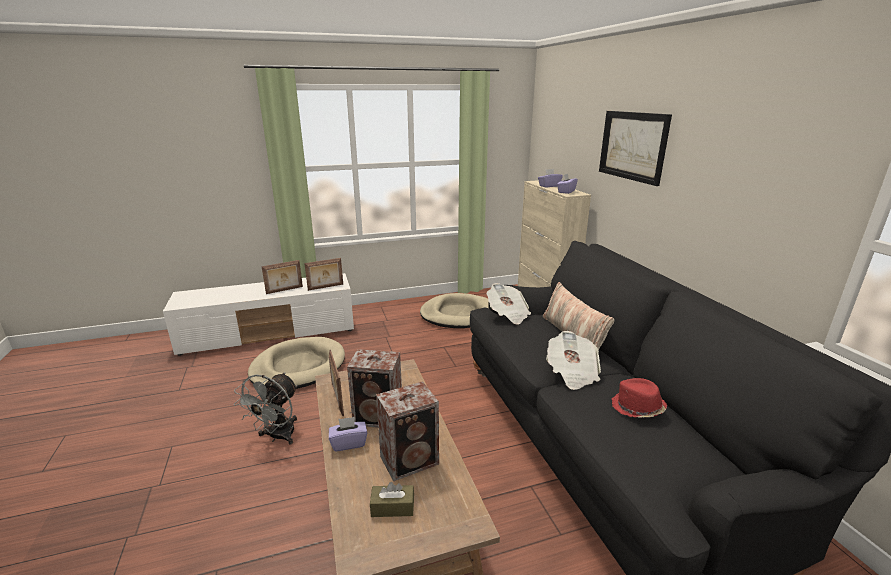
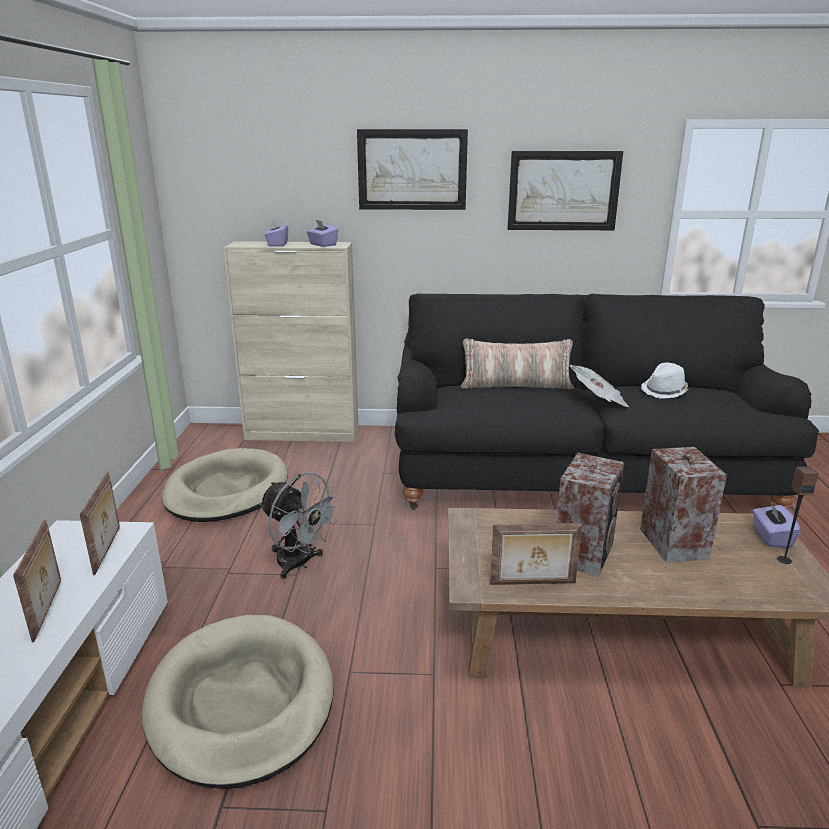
camera: 70 degrees left, 0 degrees up
grey fan [234,372,298,445] -> grey fan moved to [259,472,341,579]
purple tissue box [329,417,367,452] -> purple tissue box moved to [753,502,801,548]
brown tissue box [370,482,414,517] -> none
newspaper [487,283,531,325] -> none
red hat [612,378,667,418] -> white hat [641,362,688,399]
none -> picture [508,151,623,230]
none -> speaker [777,466,819,564]

